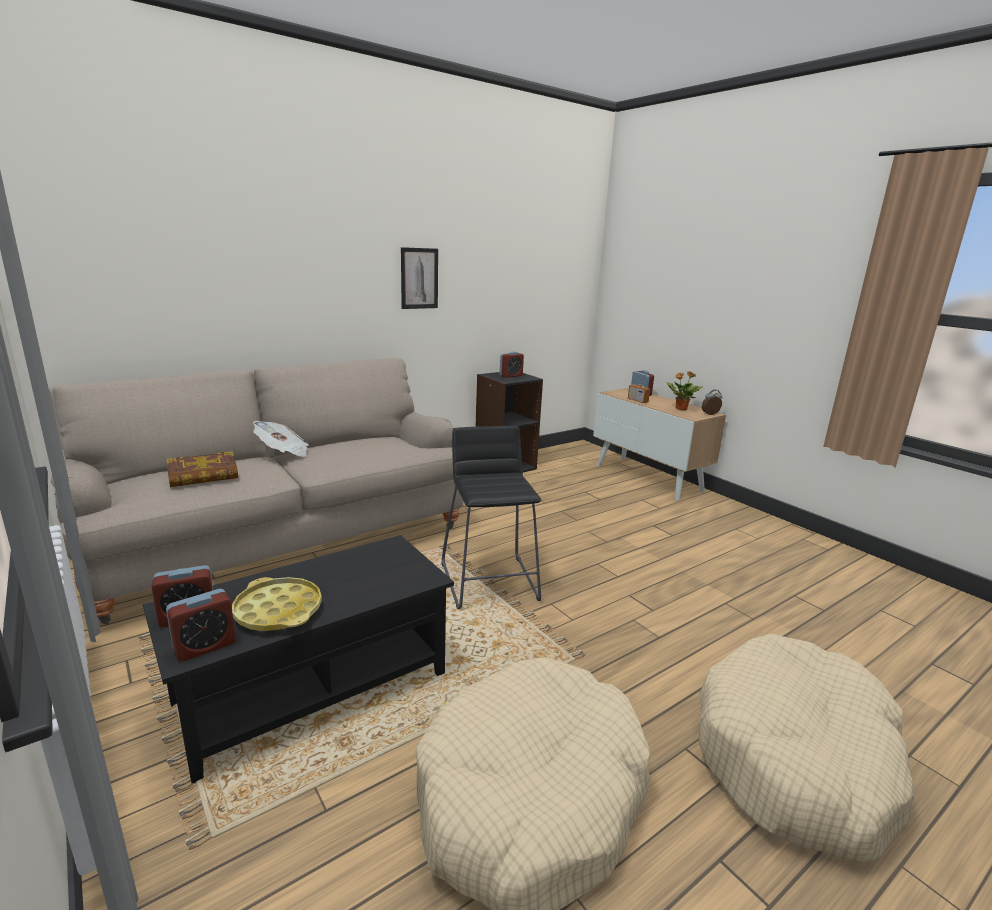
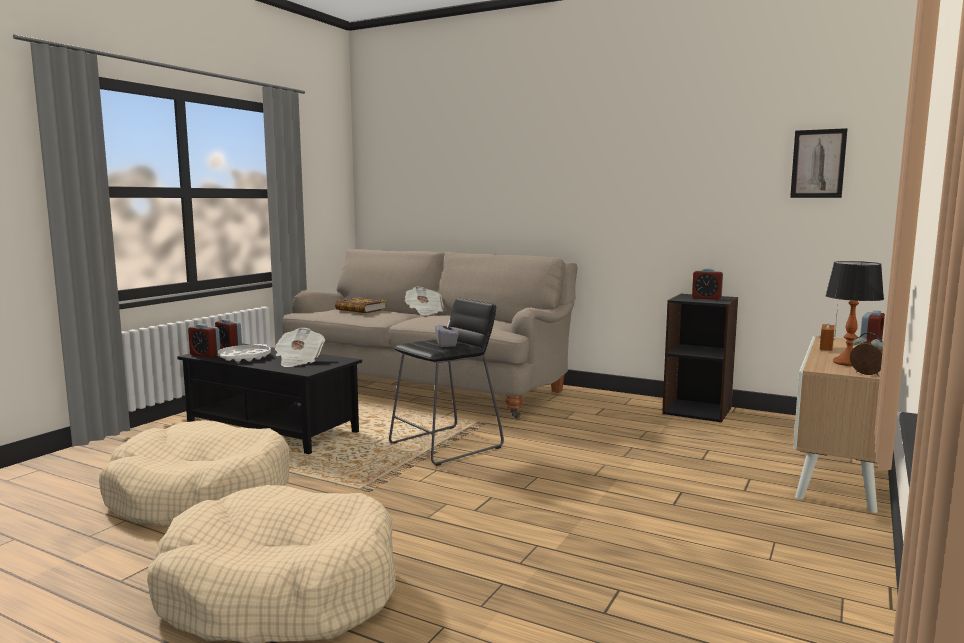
camera: 65 degrees right, 10 degrees down
yellow tray [232,577,322,631] -> white tray [218,344,271,362]
picture [401,247,438,309] -> picture moved to [790,128,848,198]
potted plant [666,371,703,411] -> table lamp [825,261,884,366]
none -> newspaper [274,328,325,367]
none -> grey tissue box [435,319,459,347]

